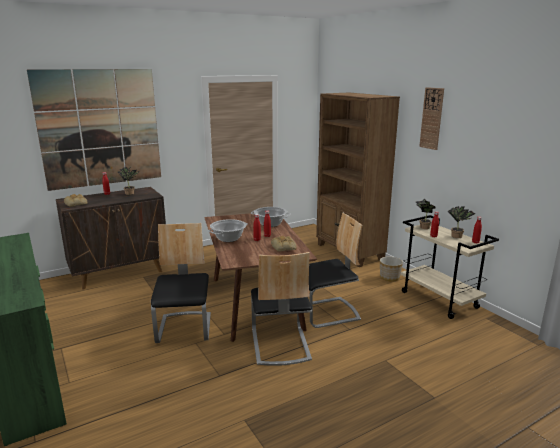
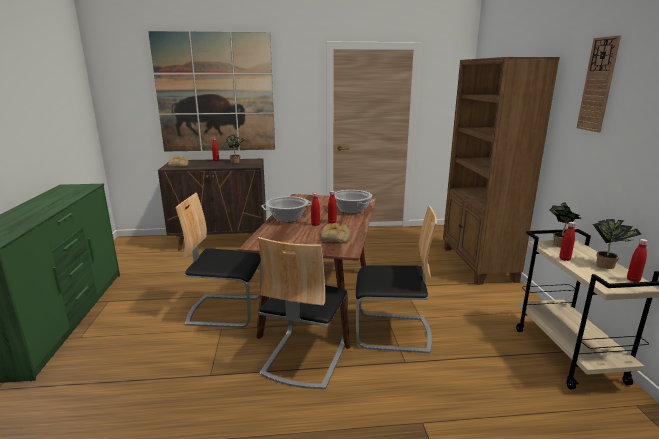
camera: 25 degrees right, 0 degrees up
chair [151,223,211,343] -> chair turned 105 degrees counterclockwise [175,193,262,328]
planter [380,257,403,282] -> none

